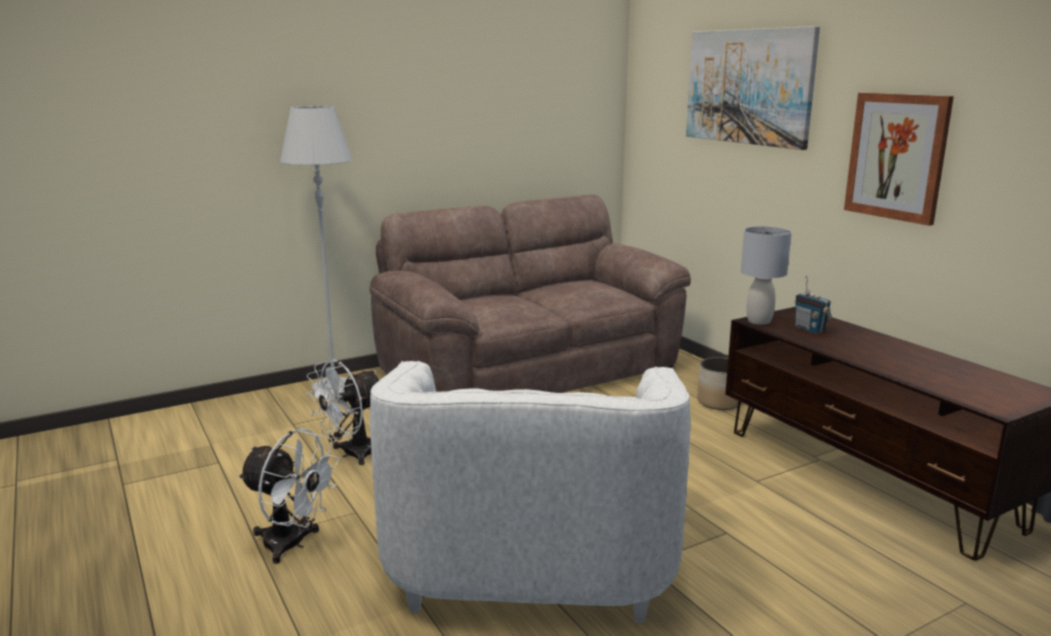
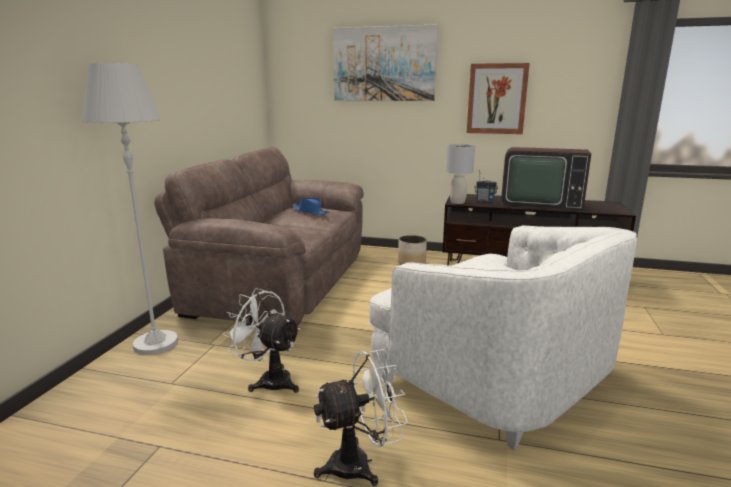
camera: 45 degrees left, 0 degrees up
white fan [306,359,379,465] -> white fan turned 120 degrees clockwise [222,288,301,393]
none -> blue hat [292,198,330,215]
none -> television [501,147,592,211]

